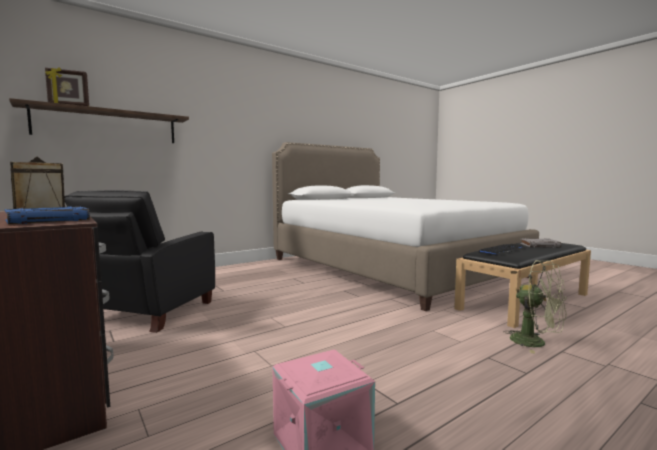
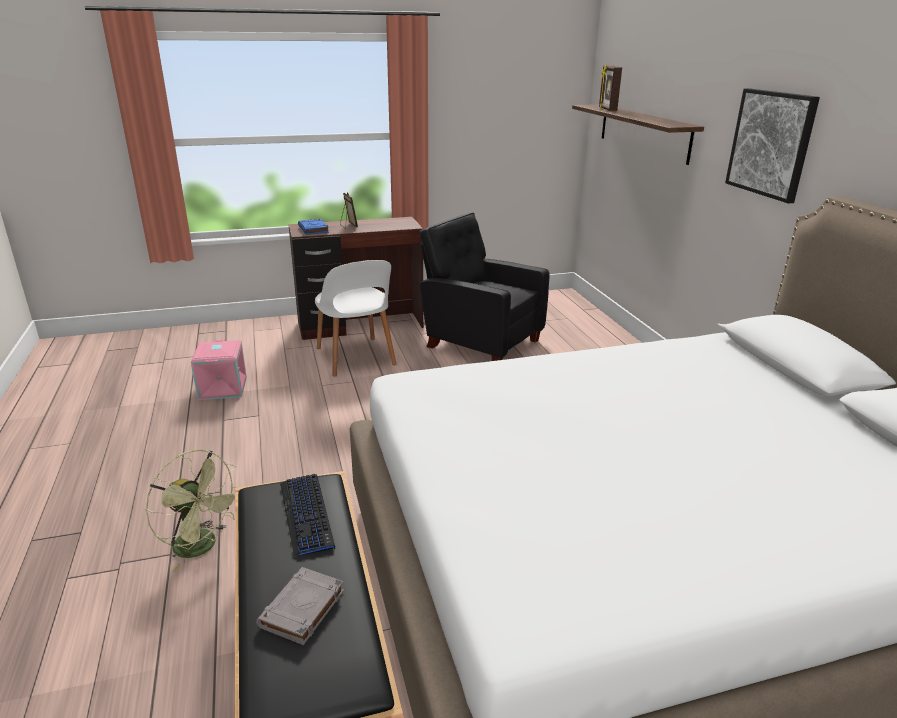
camera: 110 degrees right, 20 degrees up
green fan [504,260,566,354] -> green fan turned 120 degrees counterclockwise [146,450,236,572]
none -> white chair [315,260,397,377]
none -> picture [725,88,820,203]

